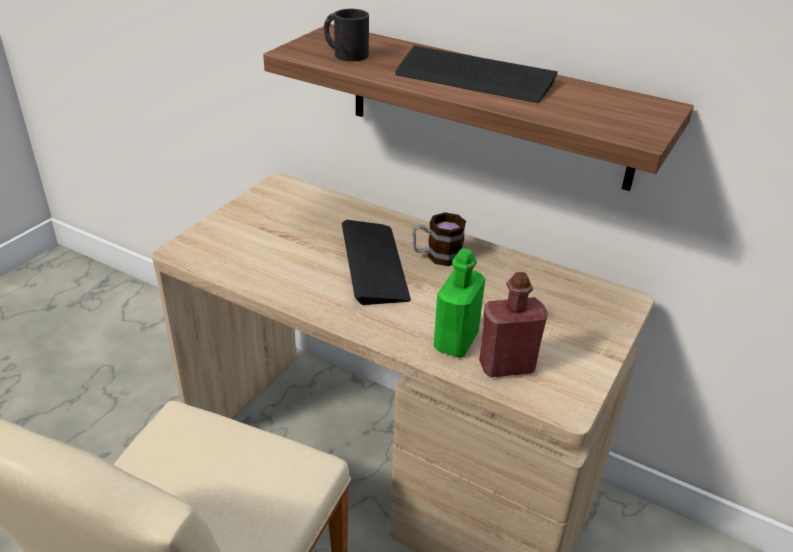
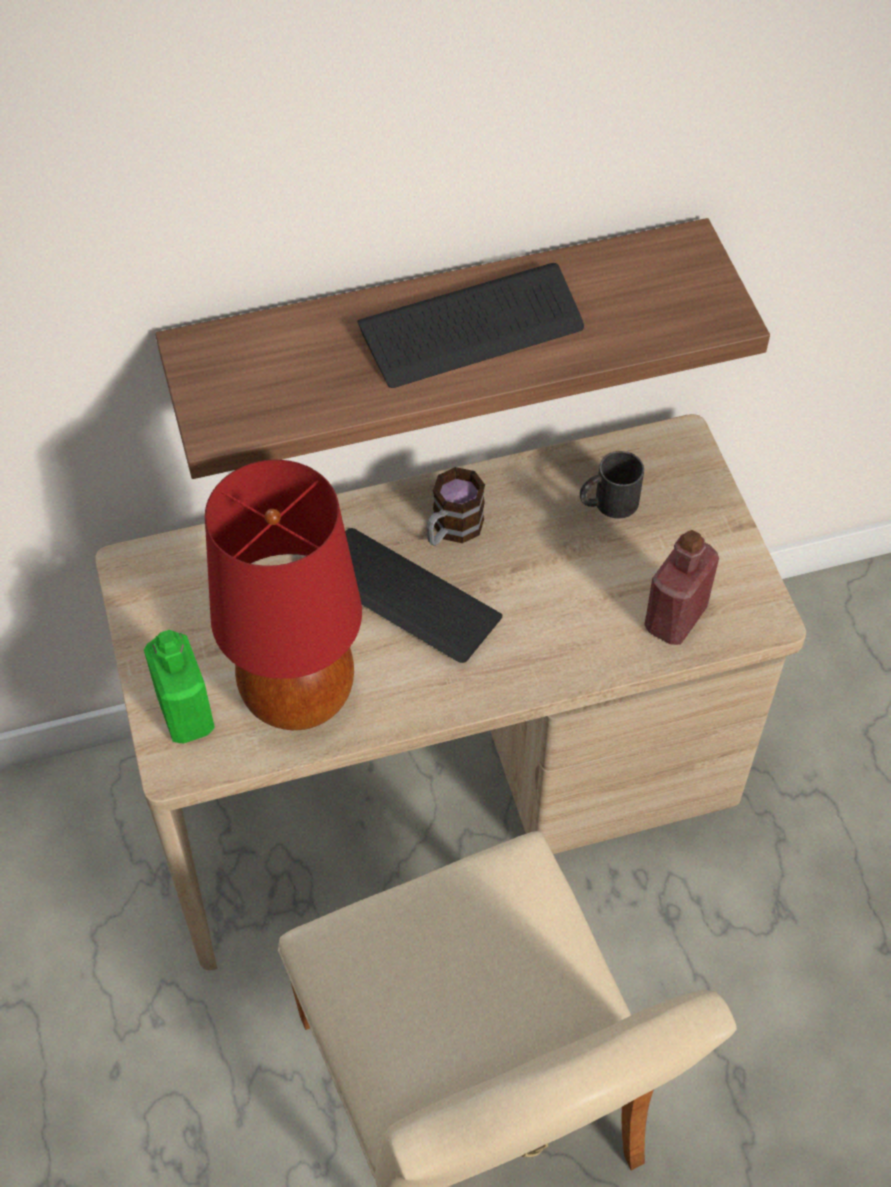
camera: 45 degrees left, 20 degrees up
black mug [324,9,369,62] -> black mug moved to [580,451,644,519]
green bottle [434,248,485,357] -> green bottle moved to [144,630,215,743]
none -> red table lamp [205,460,362,730]

